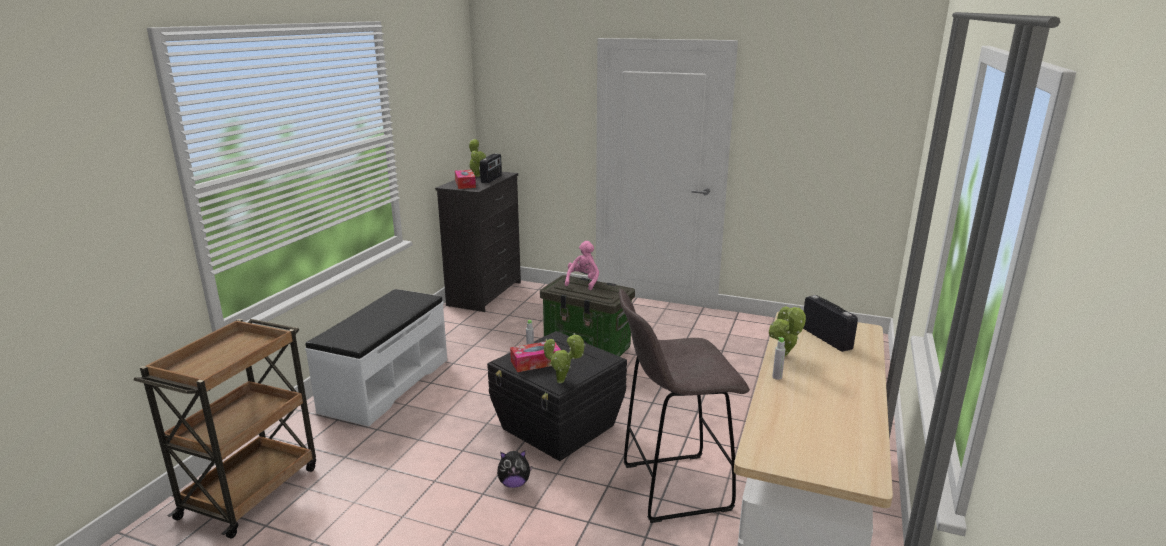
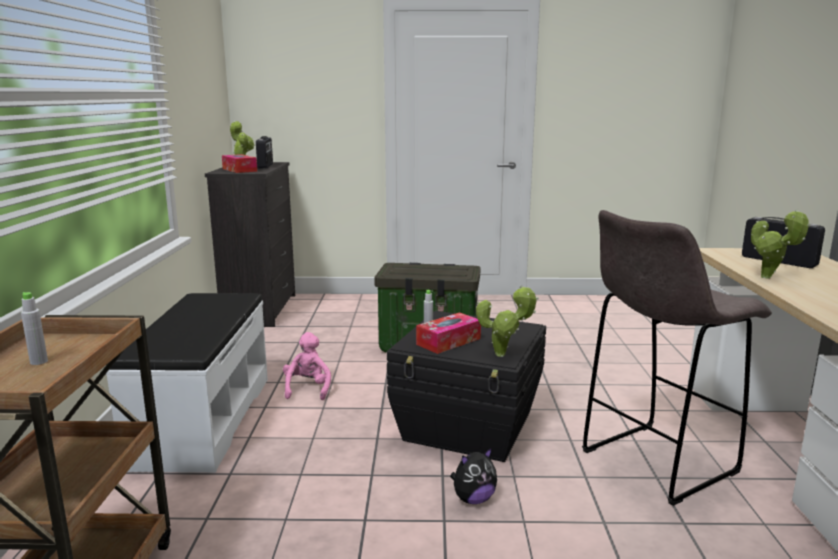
camera: 20 degrees left, 5 degrees down
pink plush toy [565,241,599,290] -> pink plush toy moved to [283,332,331,400]
grey bottle [772,337,786,380] -> grey bottle moved to [21,292,48,365]

